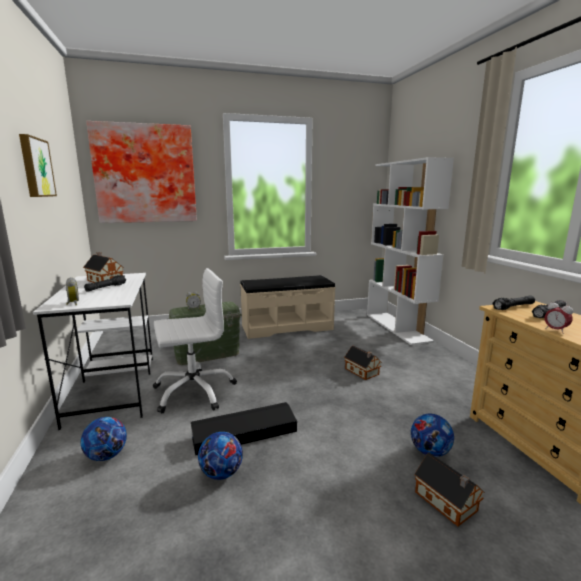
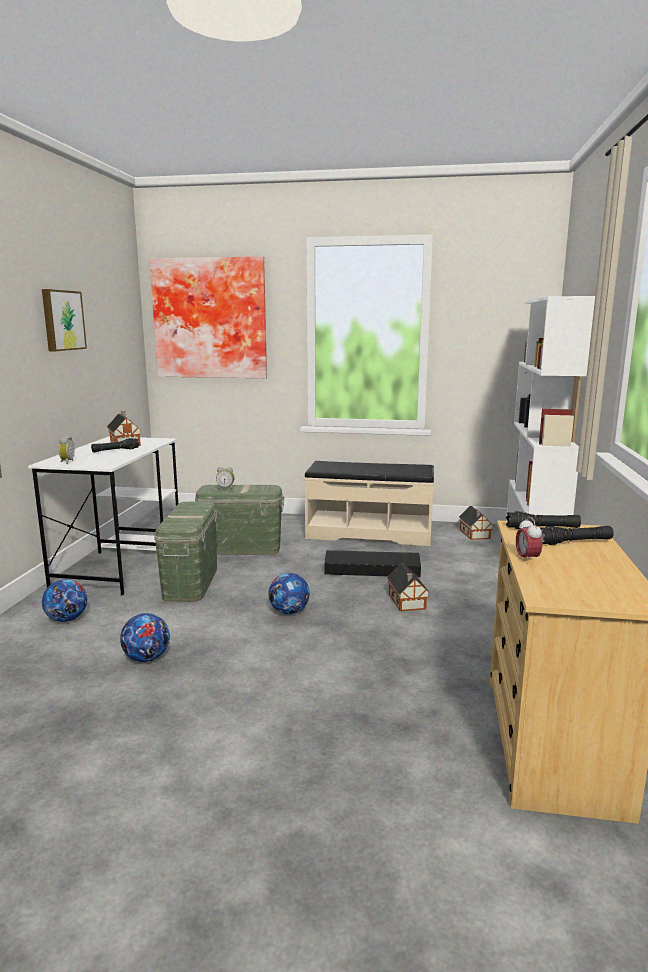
camera: 25 degrees right, 0 degrees up
white office chair [153,268,237,413] -> green storage box [154,502,218,602]
black storage box [191,402,297,456] -> black storage box moved to [324,550,421,577]
football [411,414,454,457] -> football moved to [269,573,310,614]
toy house [414,453,485,526] -> toy house moved to [459,506,492,540]

